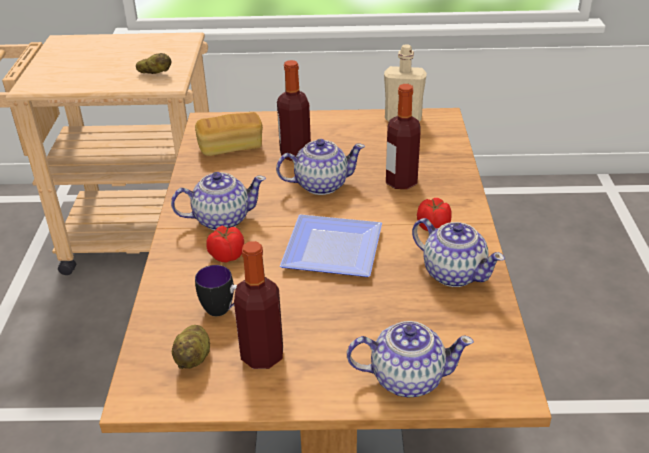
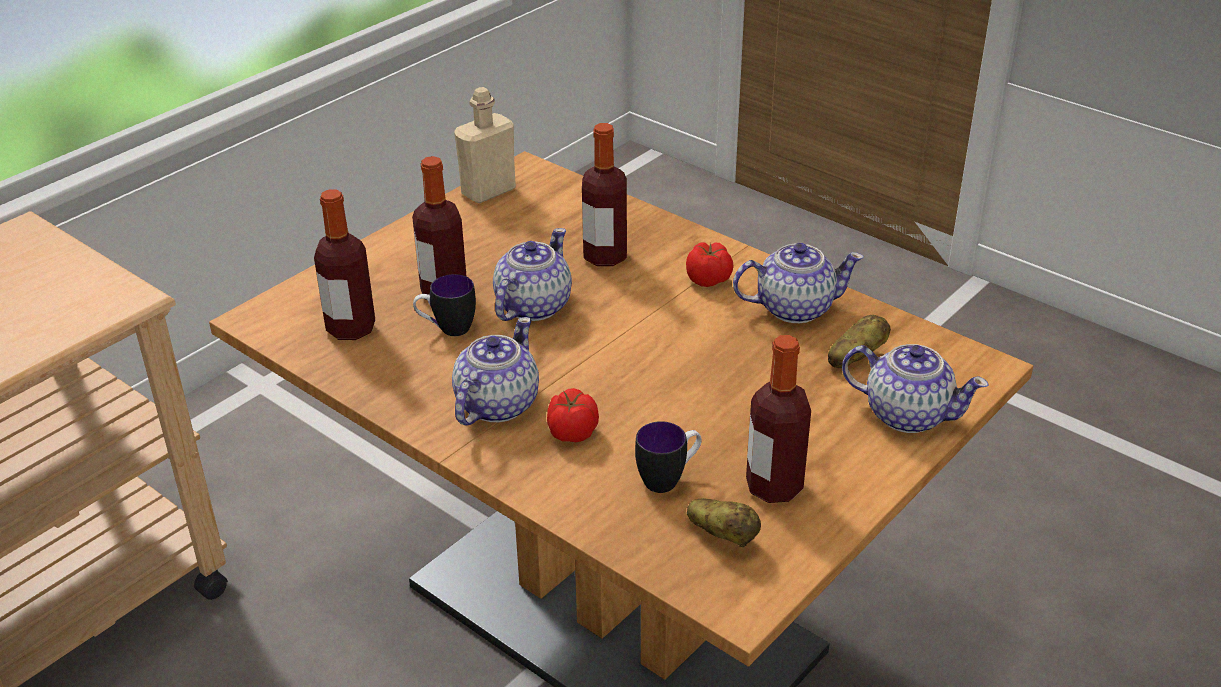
camera: 50 degrees left, 0 degrees up
potato [136,53,171,74] -> potato moved to [828,315,891,368]
bread [195,112,263,156] -> bottle [314,189,375,340]
plate [280,214,382,277] -> none
teapot [347,321,474,398] -> teapot turned 75 degrees clockwise [842,344,989,433]
none -> mug [413,274,476,336]

